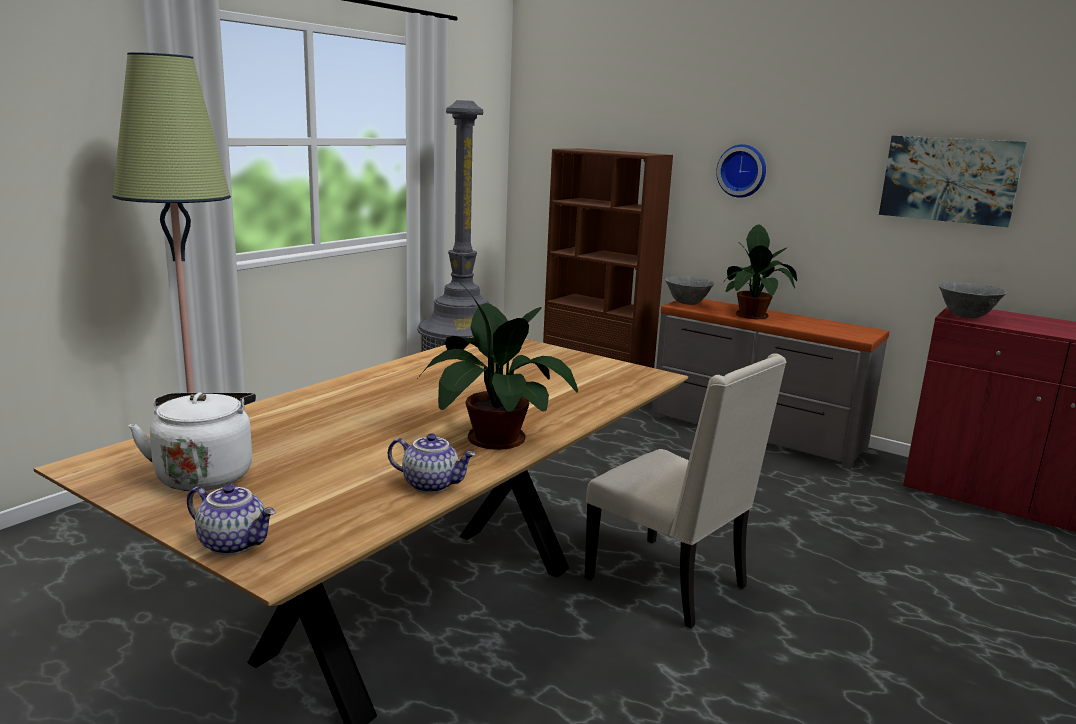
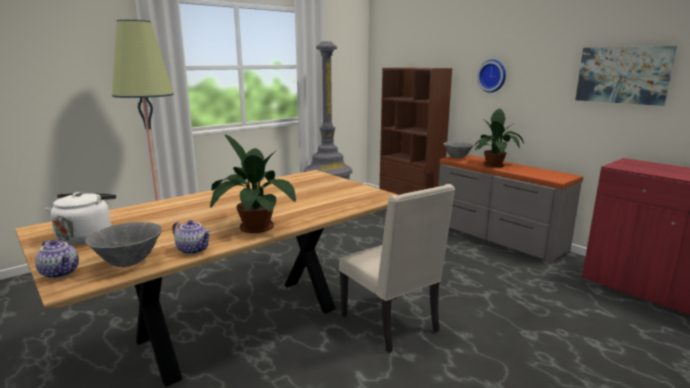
camera: 15 degrees right, 0 degrees up
grey bowl [939,283,1007,318] -> grey bowl moved to [85,222,162,267]

